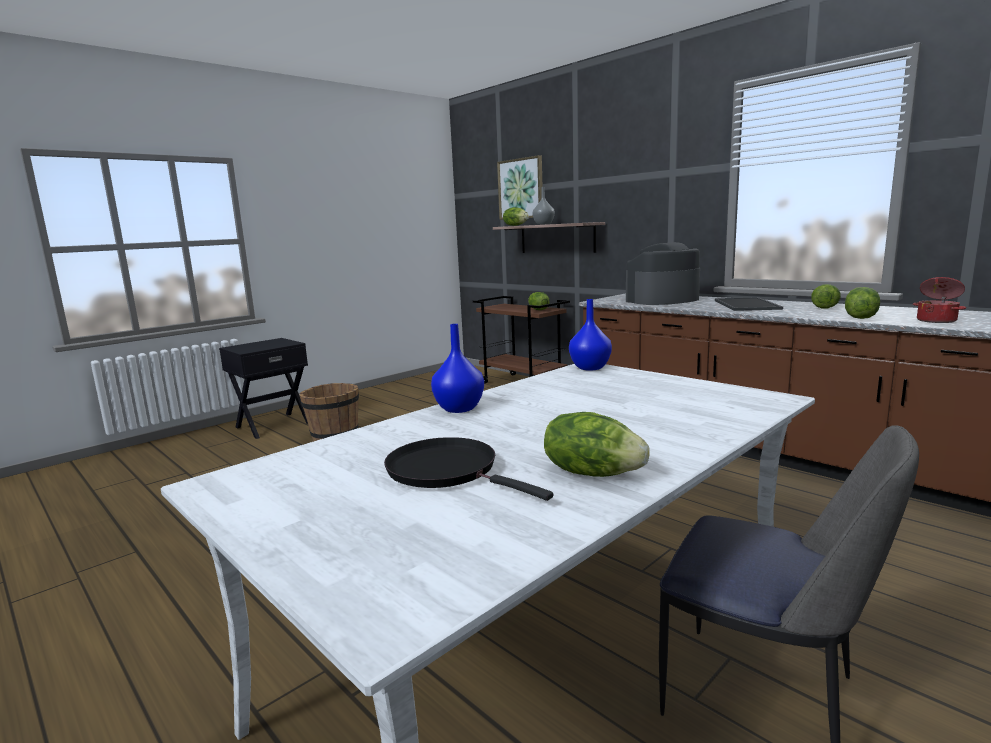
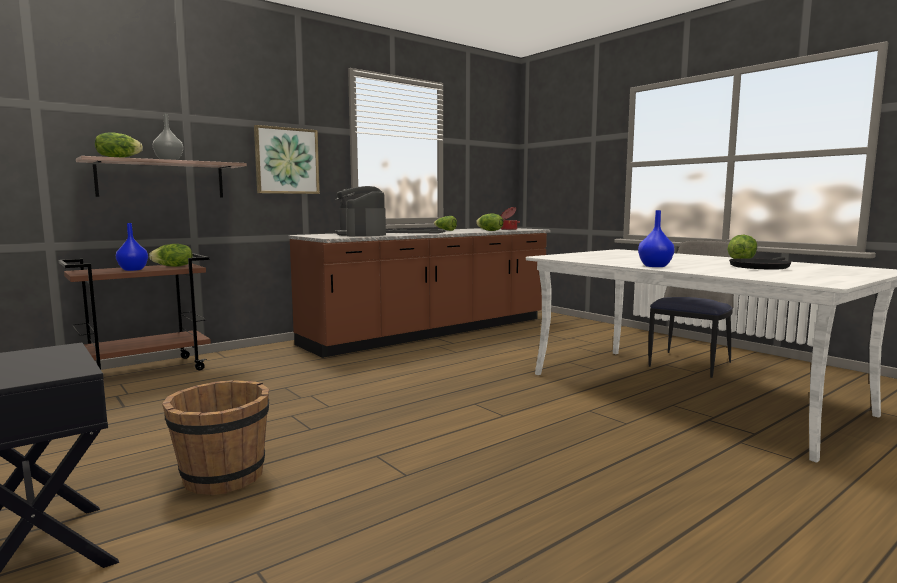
camera: 85 degrees left, 5 degrees down
picture [497,155,542,220] -> picture moved to [254,125,320,194]
blue vase [569,299,612,370] -> blue vase moved to [116,223,148,271]

